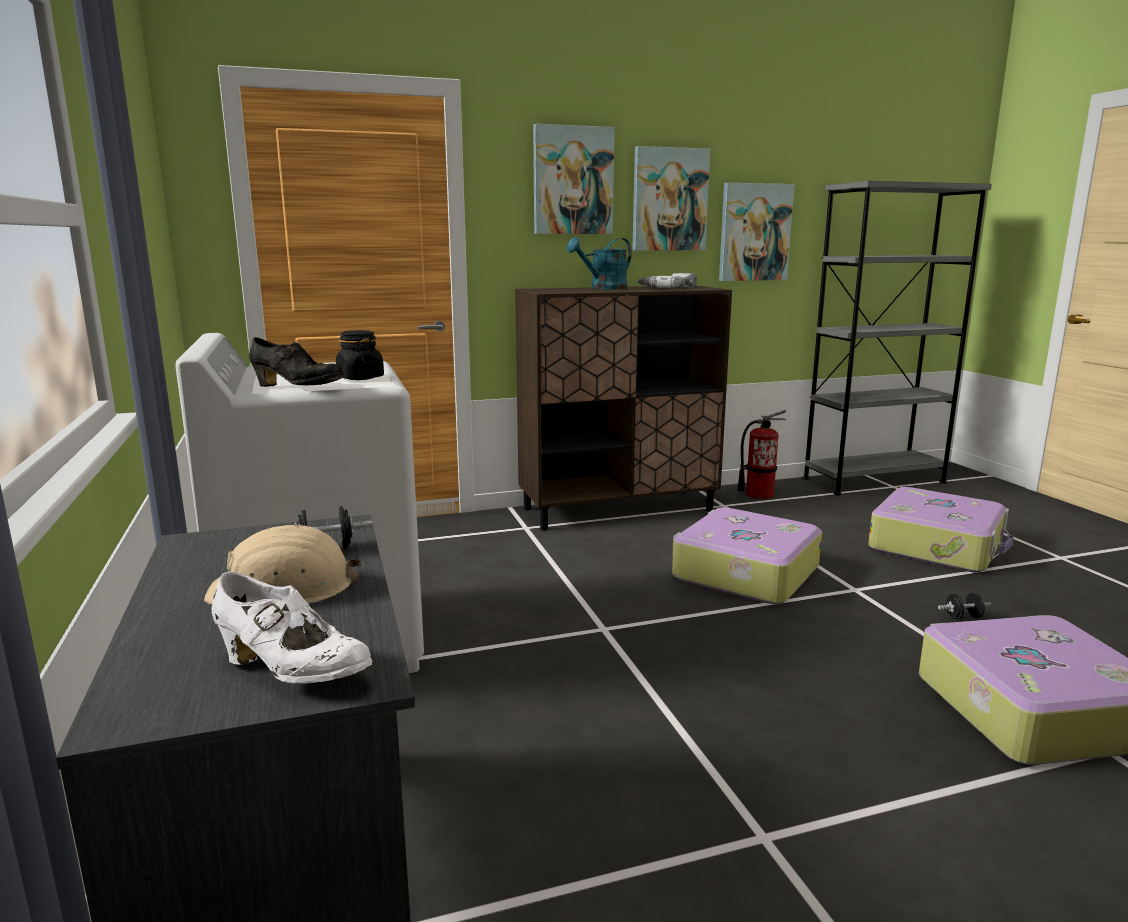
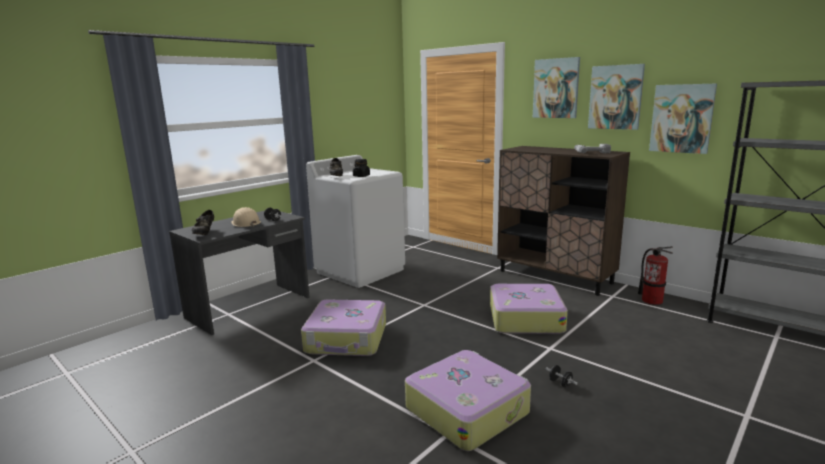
camera: 60 degrees right, 0 degrees up
white shoe [212,572,372,684] -> black shoe [192,210,214,235]
turquoise watering can [566,237,632,289] -> none
suitcase [868,487,1014,572] -> suitcase moved to [301,300,386,356]

